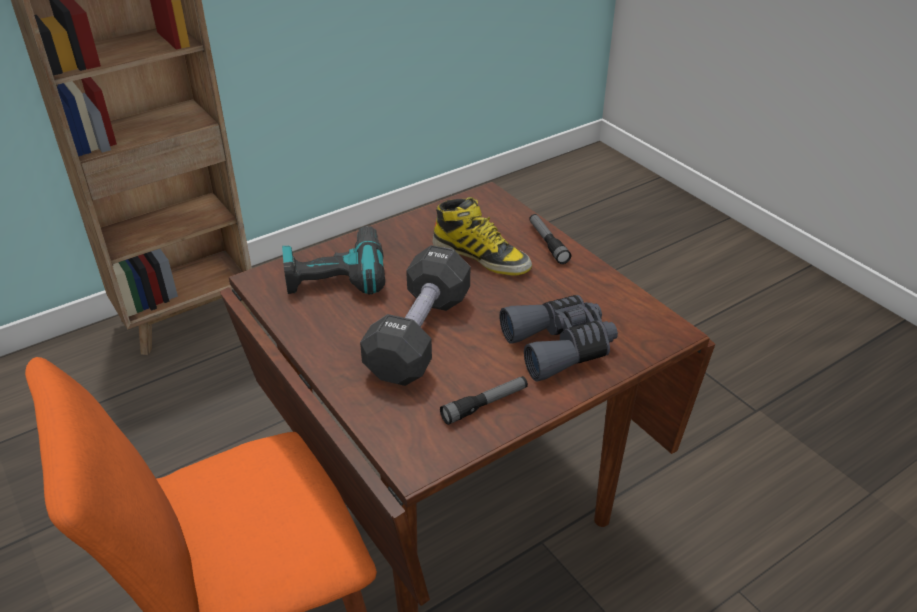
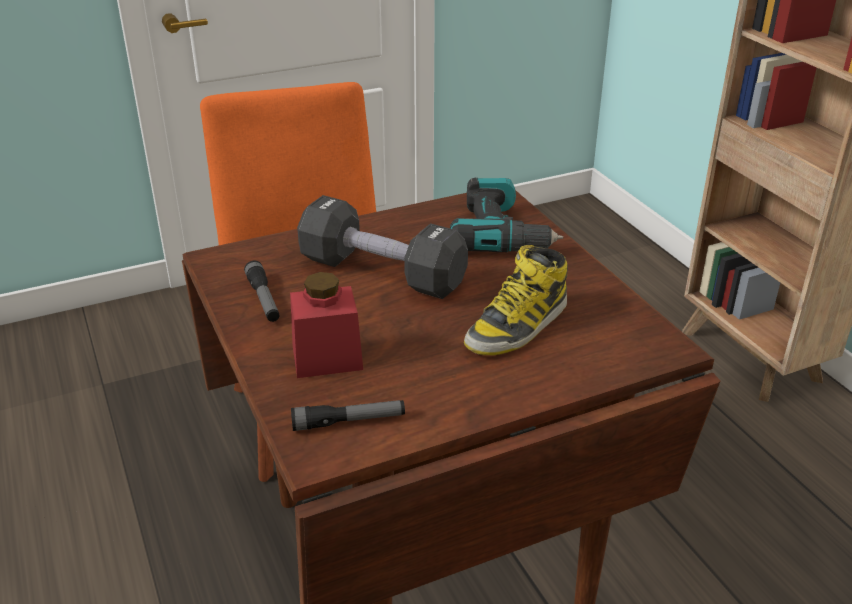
camera: 100 degrees right, 5 degrees down
grey binoculars [500,295,618,381] -> red jar [290,272,363,378]
flashlight [529,214,571,264] -> flashlight moved to [291,400,405,431]

